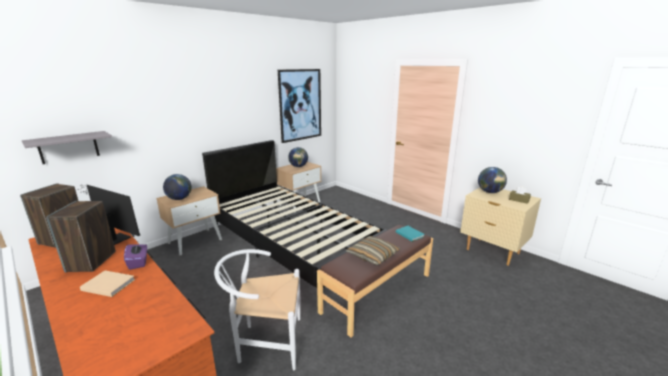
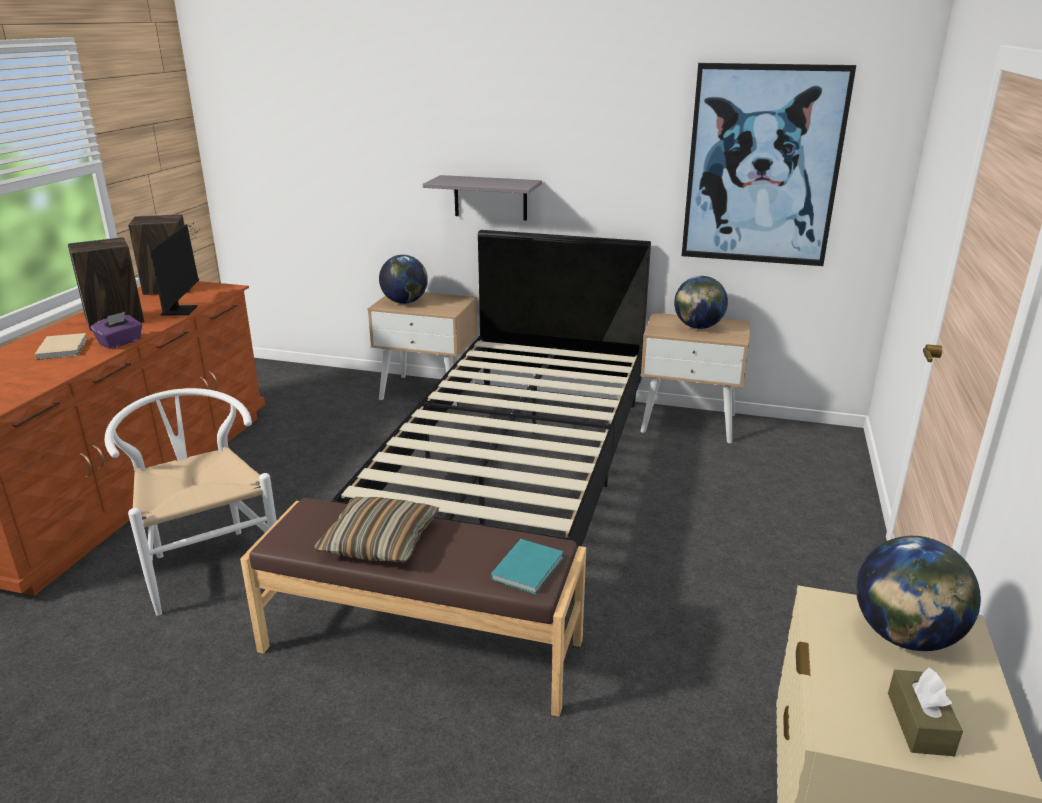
camera: 60 degrees right, 5 degrees up
grey shelf [22,131,112,164] -> grey shelf moved to [423,175,542,221]

